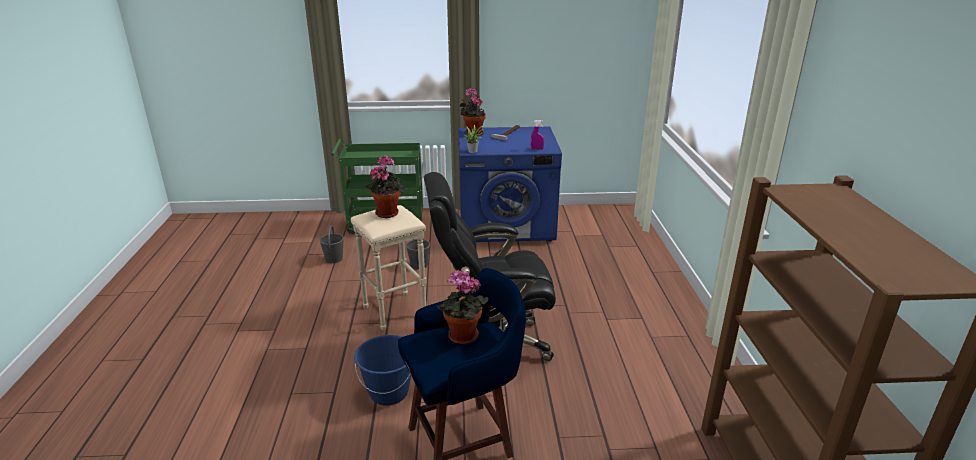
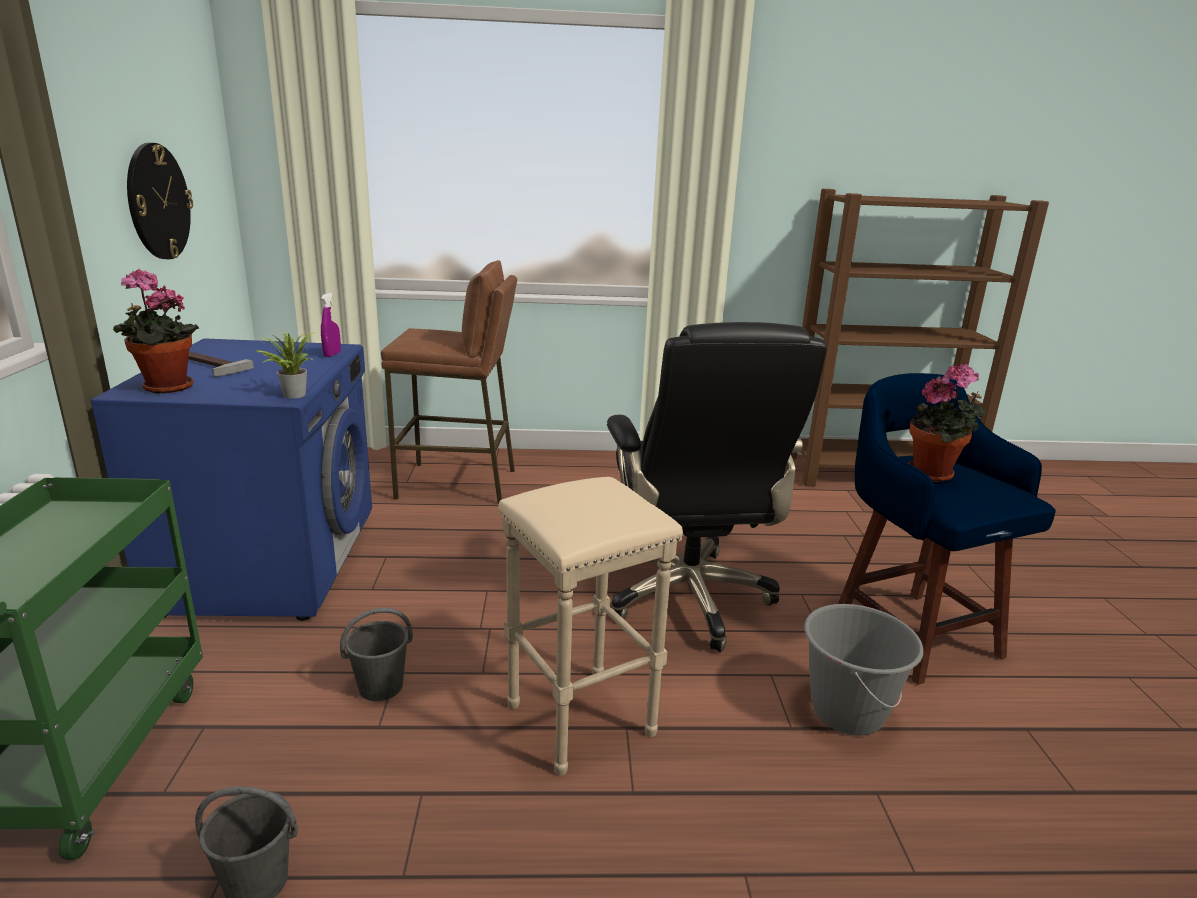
camera: 90 degrees left, 5 degrees down
blue bucket [354,335,411,406] -> grey bucket [804,604,924,736]
potted plant [365,155,405,218] -> none
none -> wall clock [127,143,193,259]
none -> brown stool [381,260,517,504]

